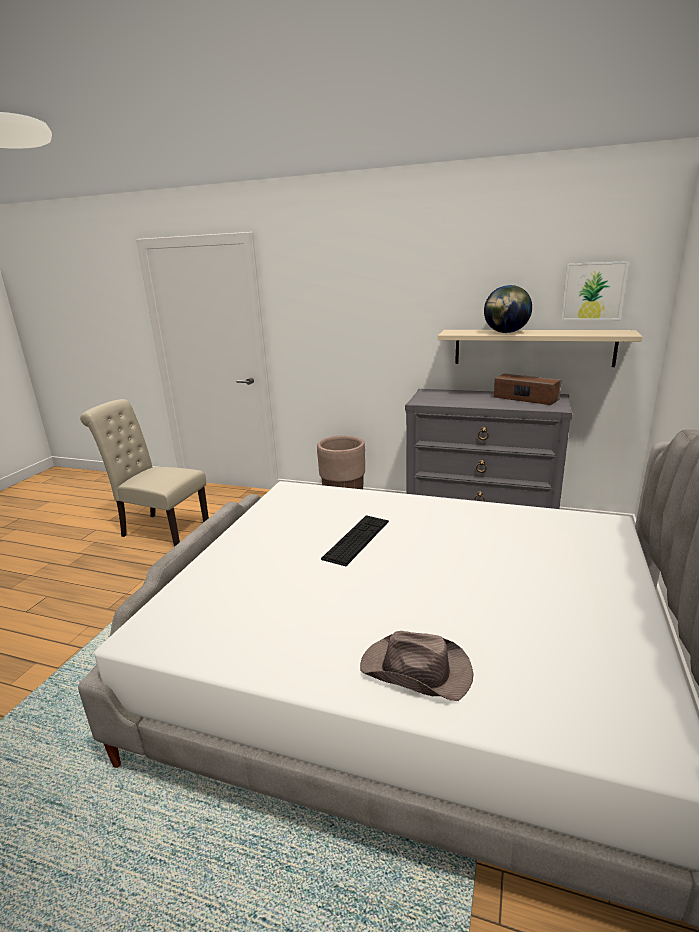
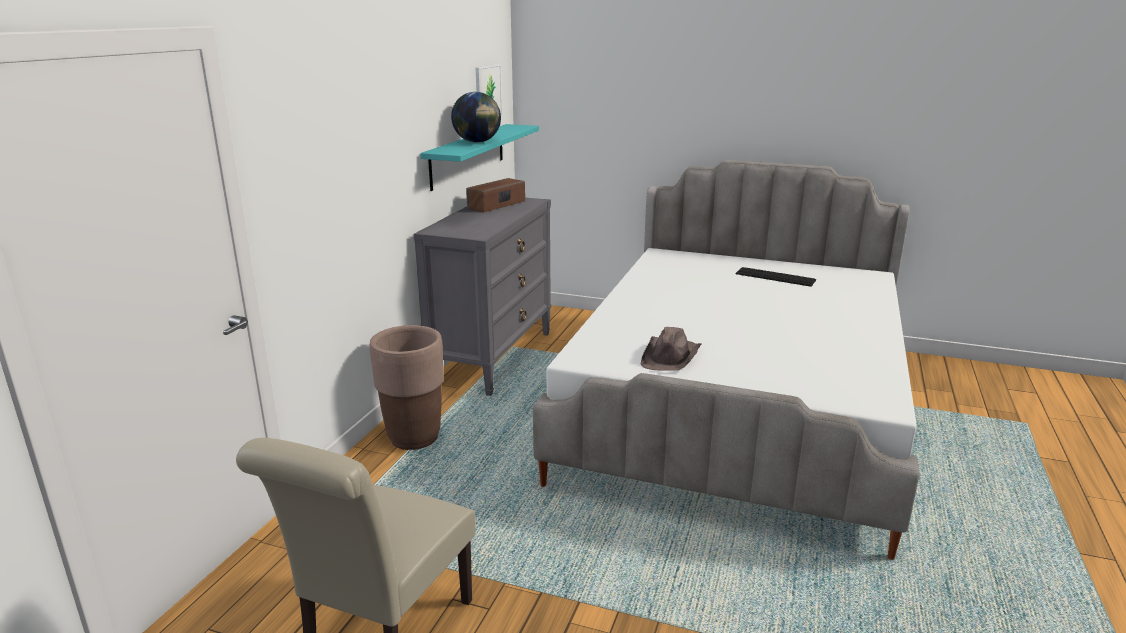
camera: 90 degrees left, 0 degrees up
keyboard [321,515,389,566] -> keyboard moved to [736,267,816,287]
brown hat [360,631,474,701] -> brown hat moved to [641,327,702,371]
beige shelf [438,330,643,367] -> turquoise shelf [420,124,539,191]

